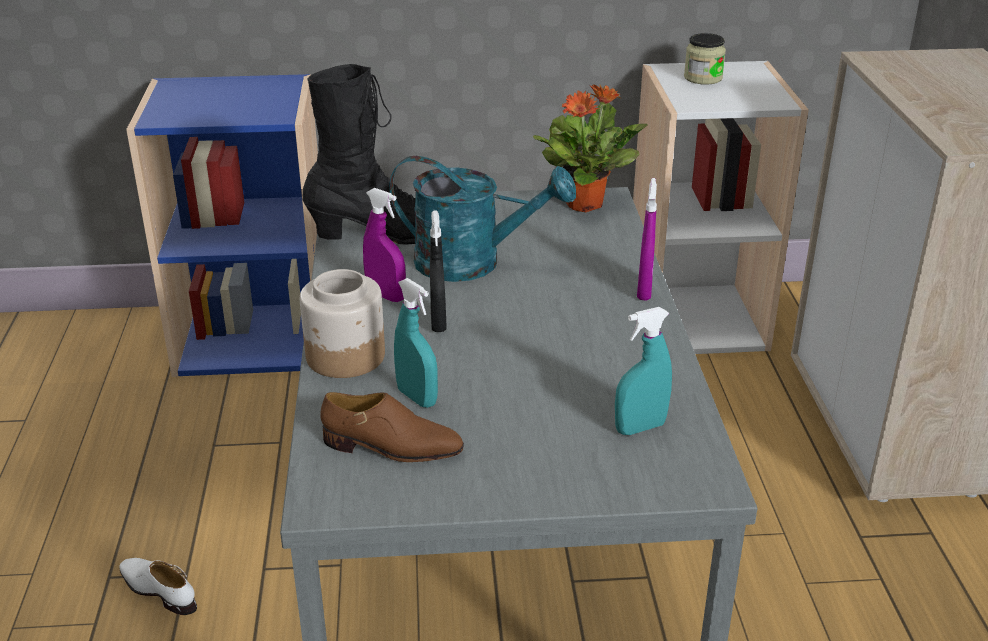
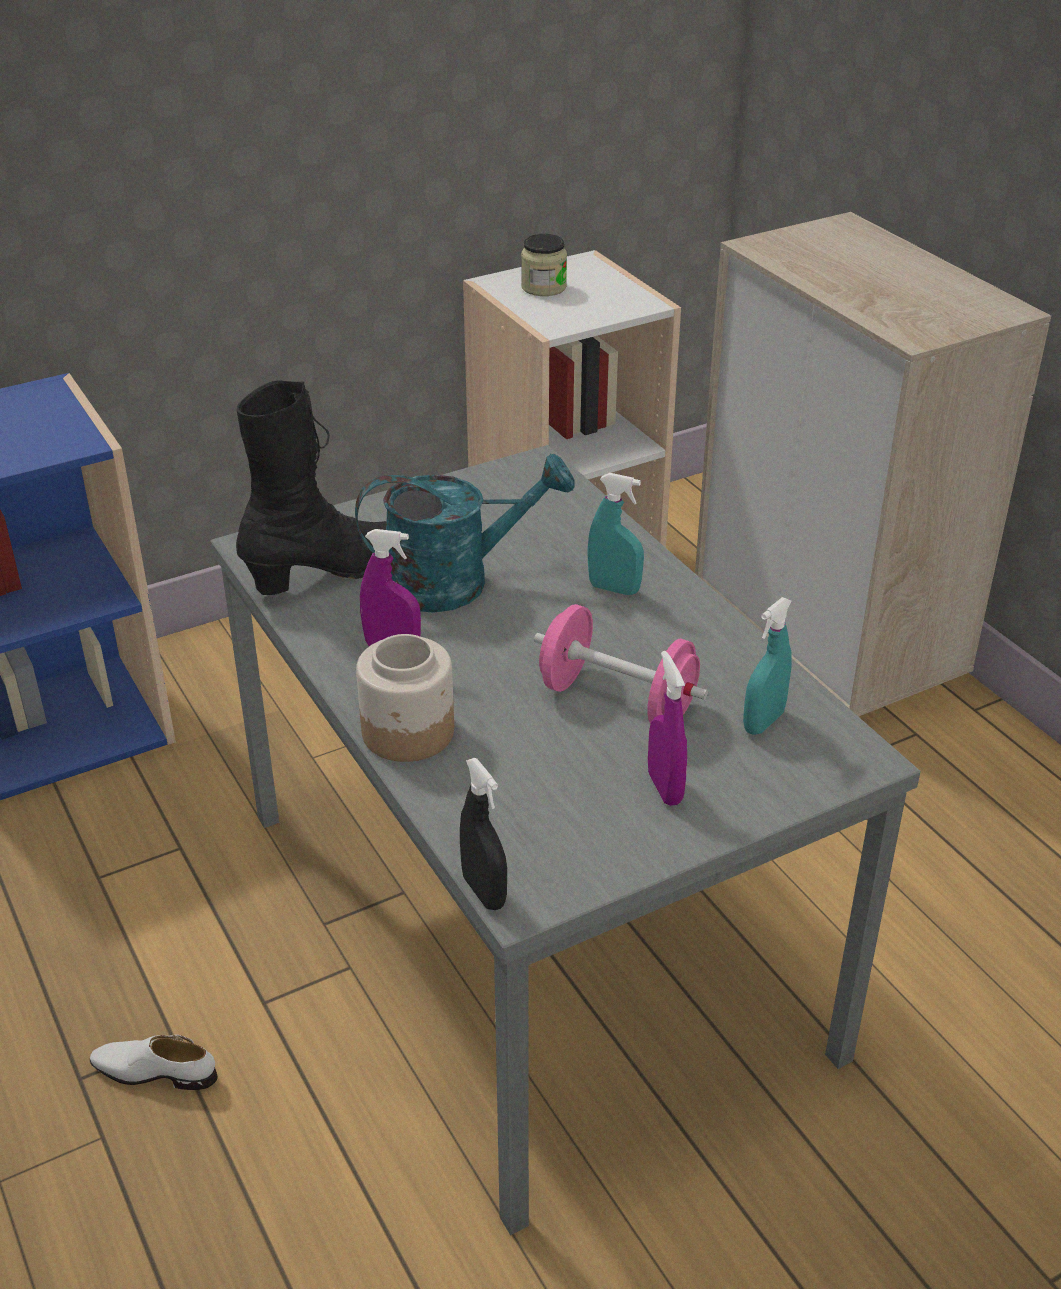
camera: 25 degrees left, 5 degrees up
brown shoe [320,392,464,462] -> none
turquoise spray bottle [394,278,438,408] -> turquoise spray bottle moved to [588,473,644,595]
black spray bottle [430,210,447,332] -> black spray bottle moved to [460,758,507,910]
potted plant [533,85,647,212] -> none
purple spray bottle [637,178,657,301] -> purple spray bottle moved to [648,651,687,806]
none -> pink dumbbell [534,604,708,723]

